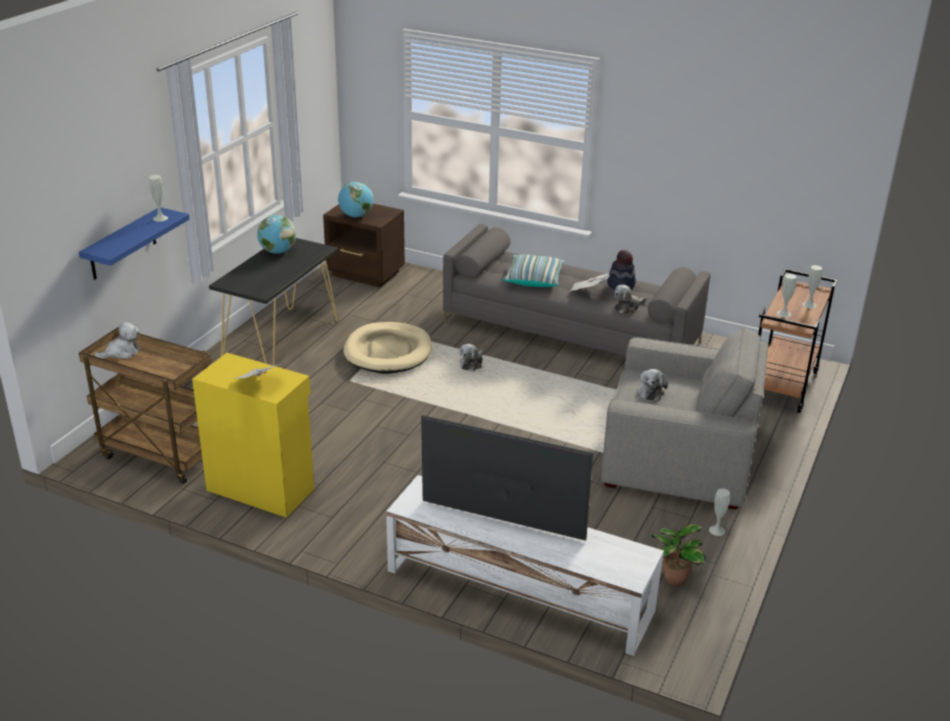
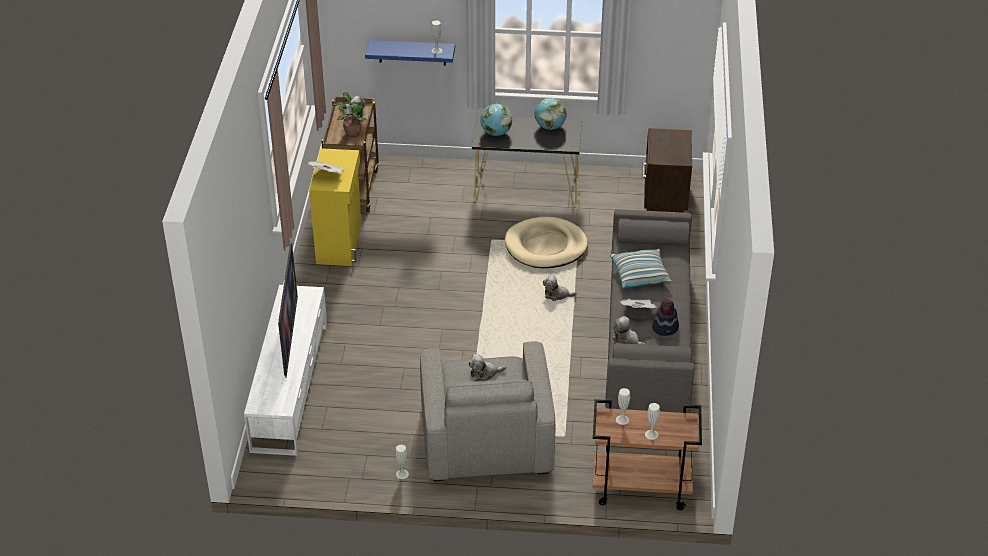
camera: 70 degrees right, 10 degrees up
globe [338,182,373,217] -> globe moved to [480,104,512,136]
potted plant [652,524,707,586] -> potted plant moved to [333,92,367,138]

